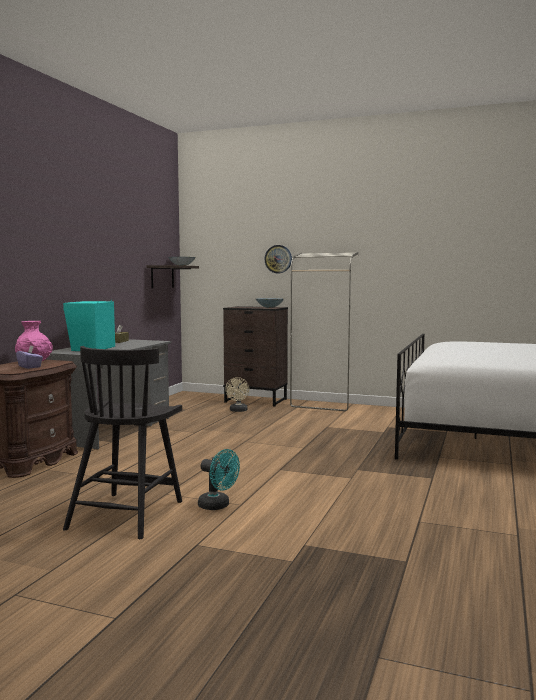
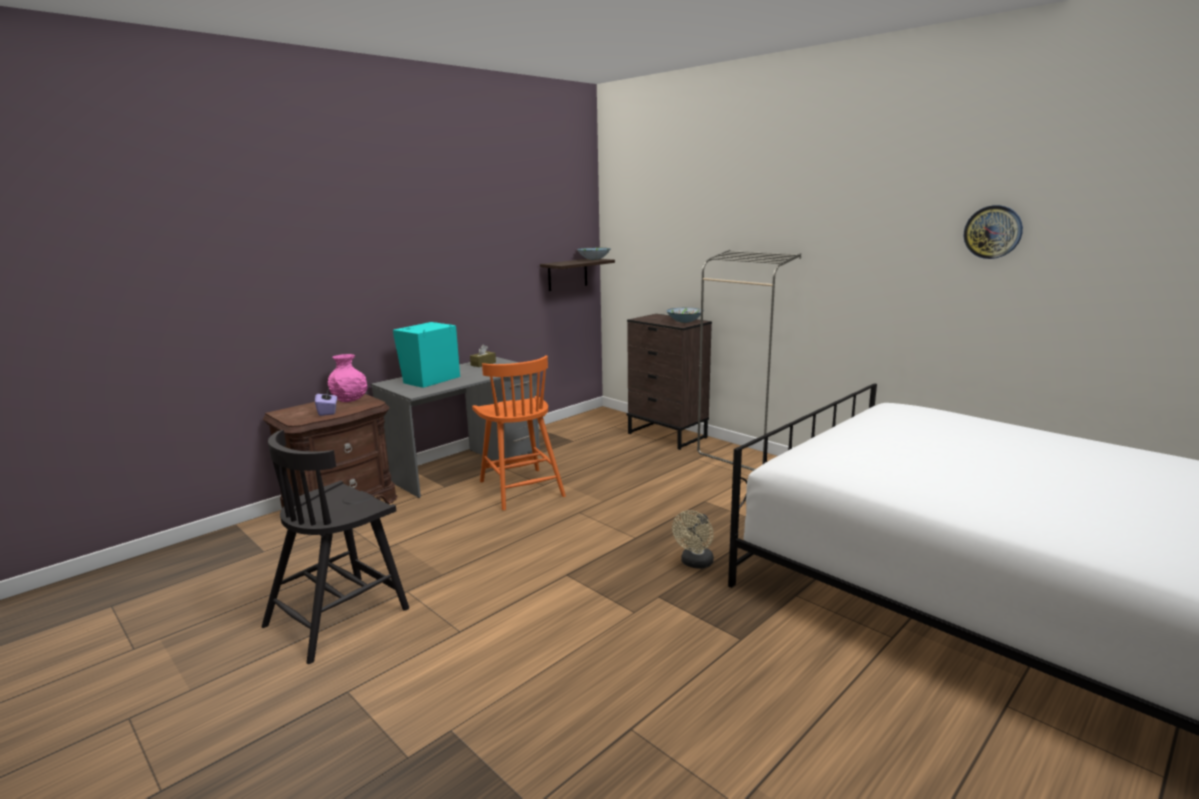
camera: 25 degrees right, 10 degrees up
turquoise fan [198,449,240,510] -> none
beige fan [225,377,249,412] -> beige fan moved to [672,510,714,569]
wall clock [265,245,292,273] -> wall clock moved to [964,205,1023,259]
none -> orange chair [472,355,566,510]

